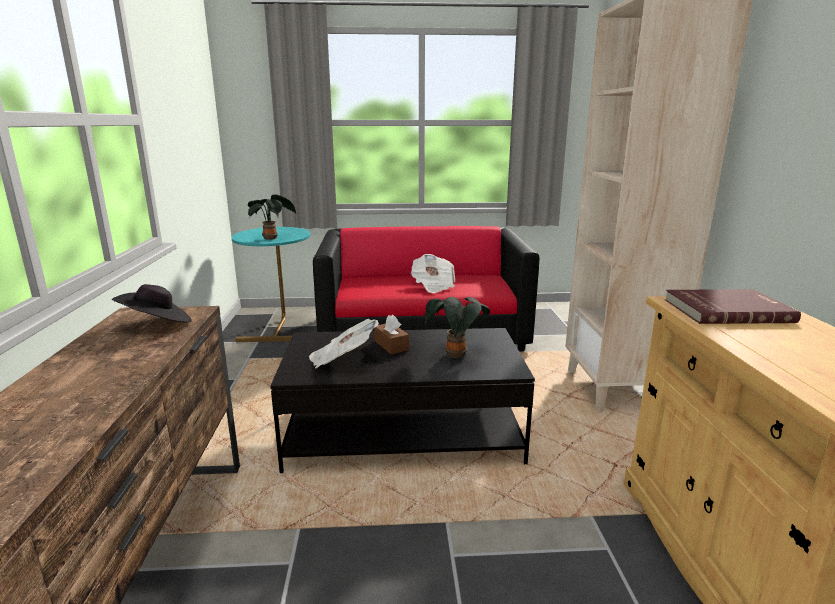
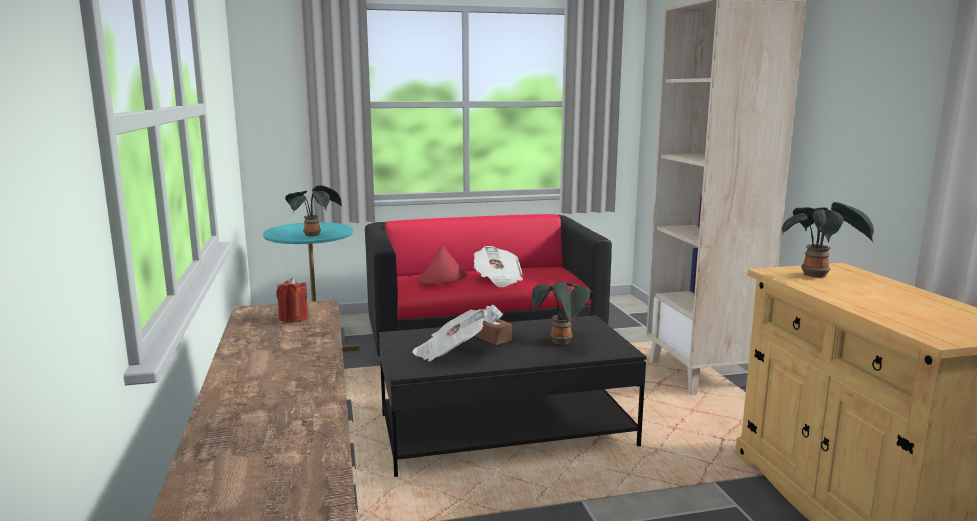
camera: 10 degrees left, 5 degrees down
black hat [112,284,192,323] -> red candle [276,278,308,323]
red book [665,289,801,324] -> potted plant [782,202,874,277]
none -> red hat [417,245,467,285]

